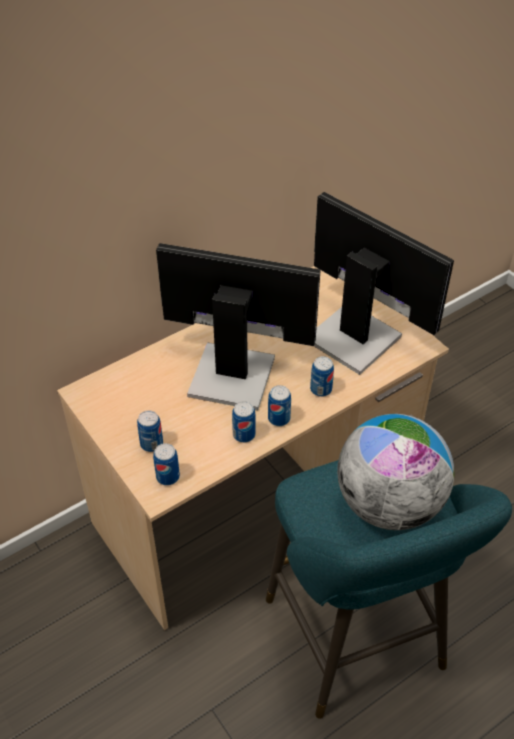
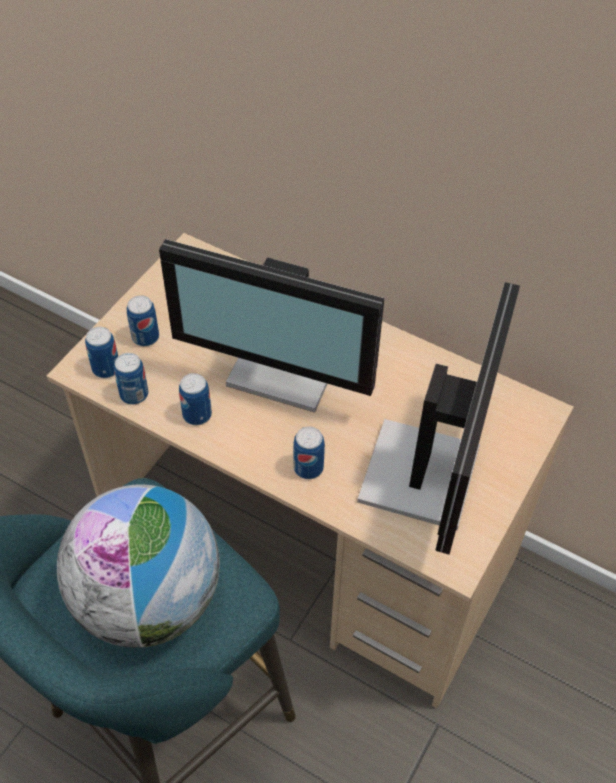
camera: 65 degrees right, 5 degrees up
monitor [156,243,321,411] -> monitor turned 120 degrees clockwise [159,239,384,413]
can [268,385,291,426] -> can moved to [114,353,148,405]

